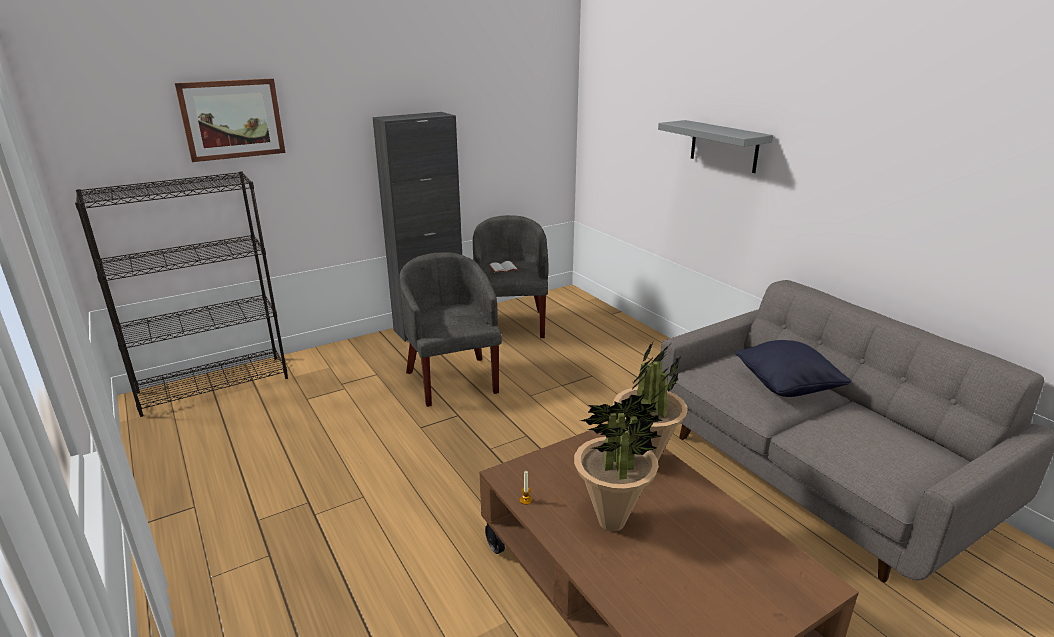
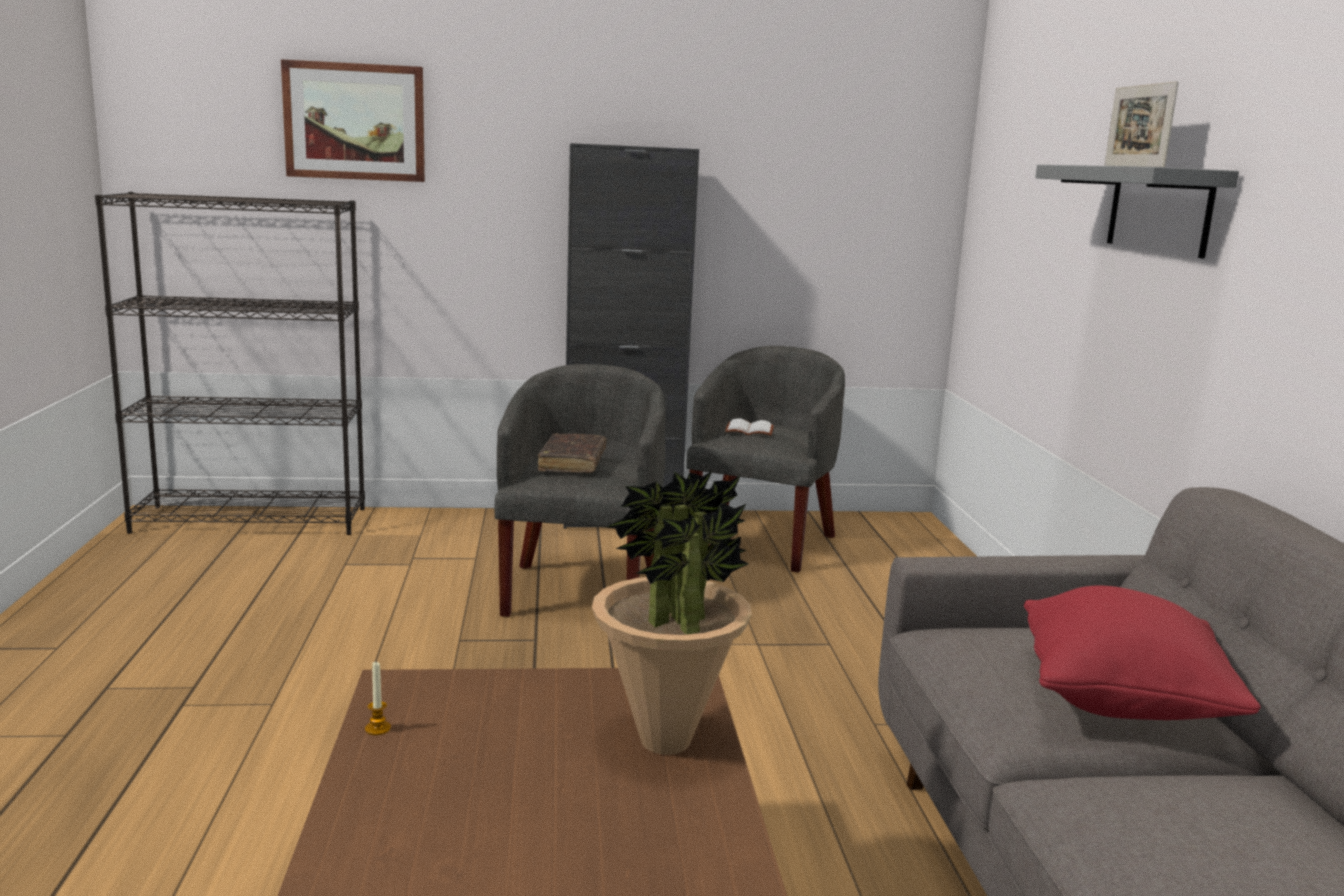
camera: 25 degrees right, 10 degrees down
potted plant [574,394,663,532] -> none
black pillow [735,340,852,397] -> red pillow [1024,586,1261,720]
none -> brown book [538,433,606,473]
none -> picture frame [1104,81,1179,167]

